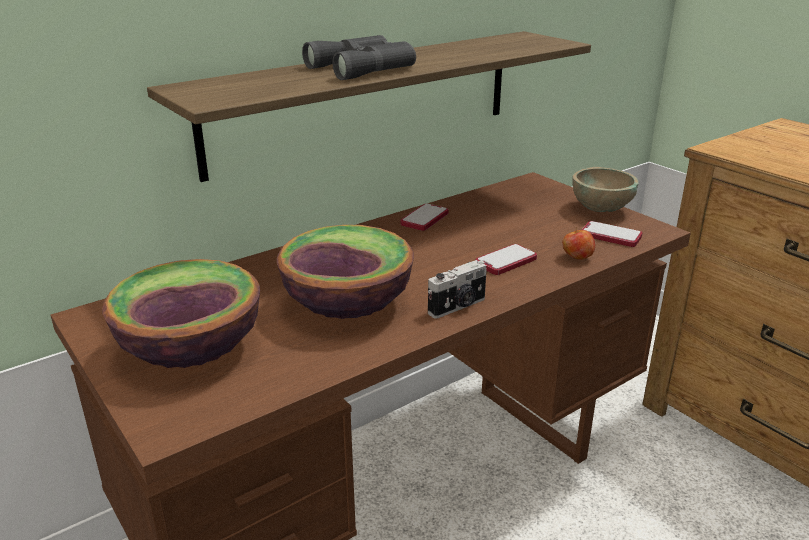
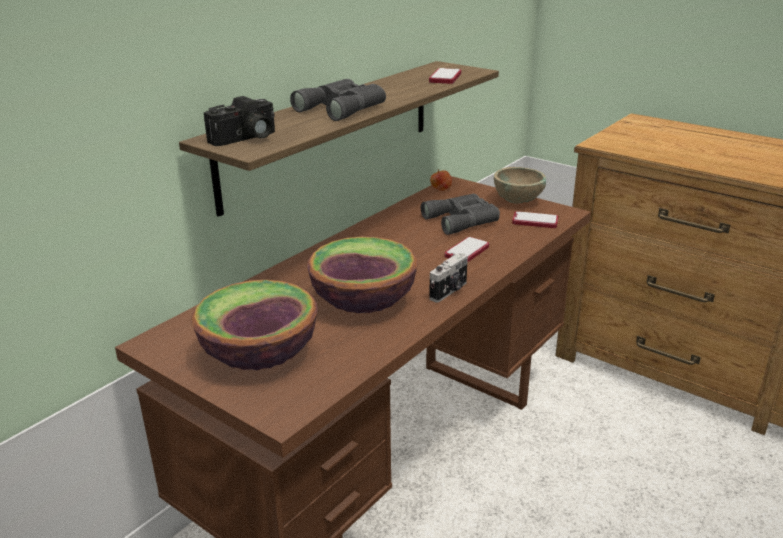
camera: 15 degrees left, 0 degrees up
phone [400,204,449,231] -> phone moved to [429,68,461,84]
apple [562,227,595,260] -> apple moved to [430,169,452,191]
none -> camera [204,96,275,146]
none -> grey binoculars [421,194,500,235]

